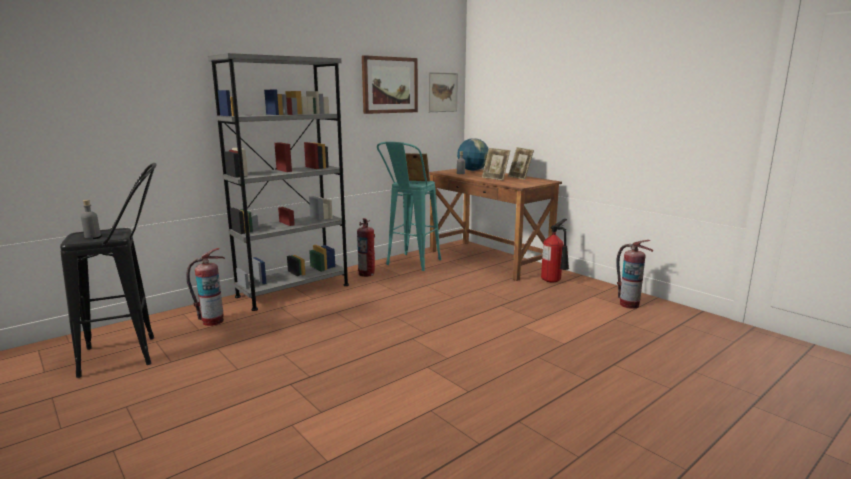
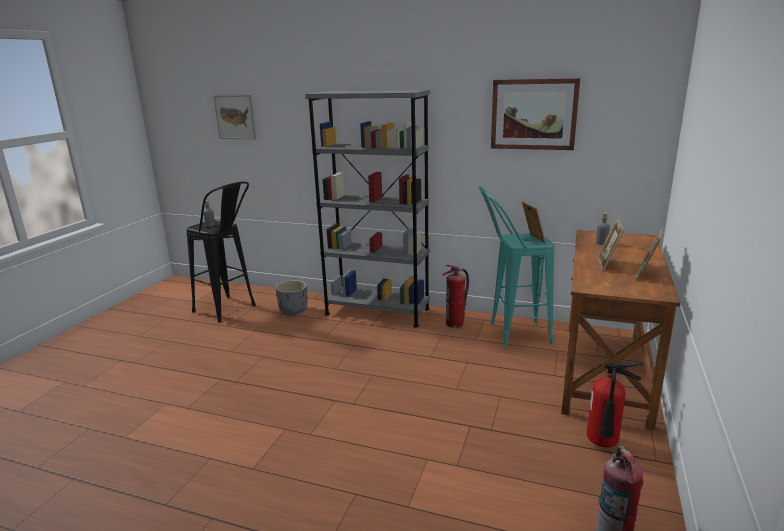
camera: 60 degrees right, 5 degrees up
fire extinguisher [186,248,225,326] -> grey planter [276,280,308,315]
picture [428,72,458,112] -> picture moved to [213,95,256,140]
globe [457,138,488,171] -> none

